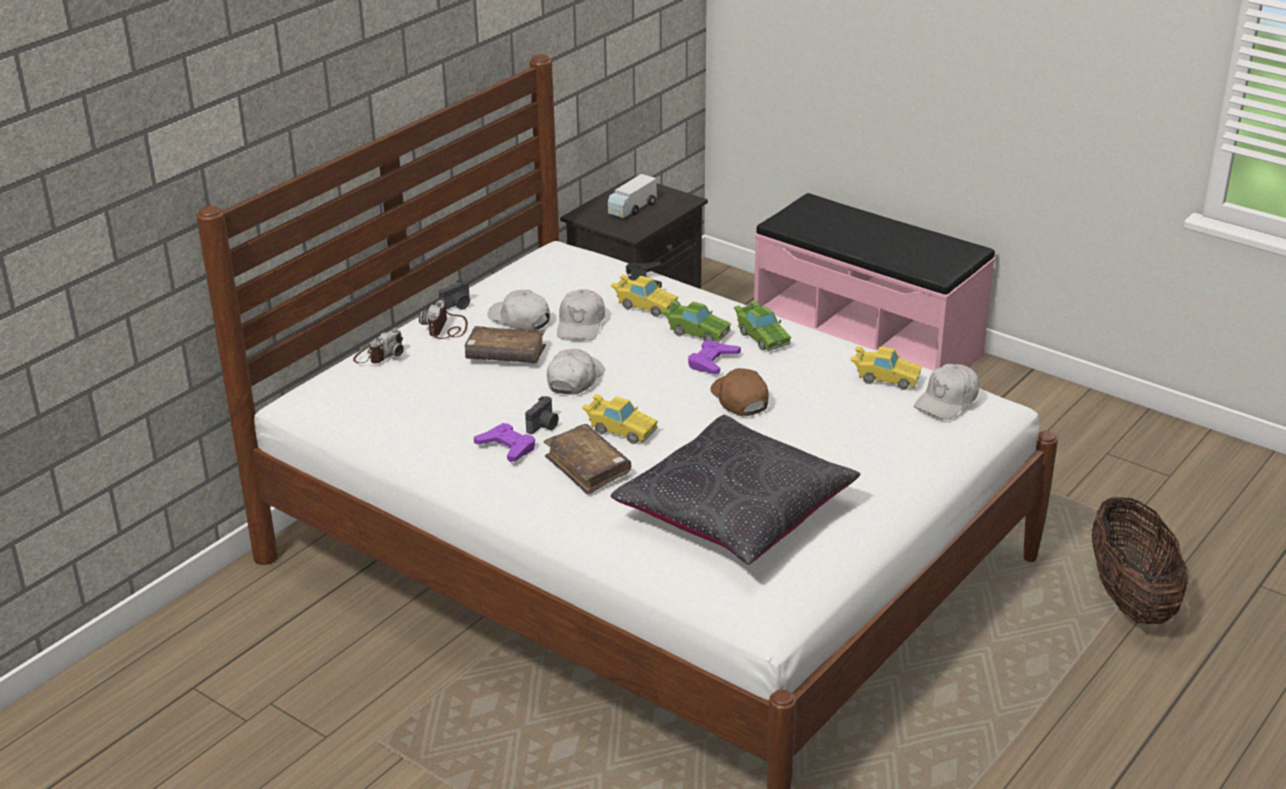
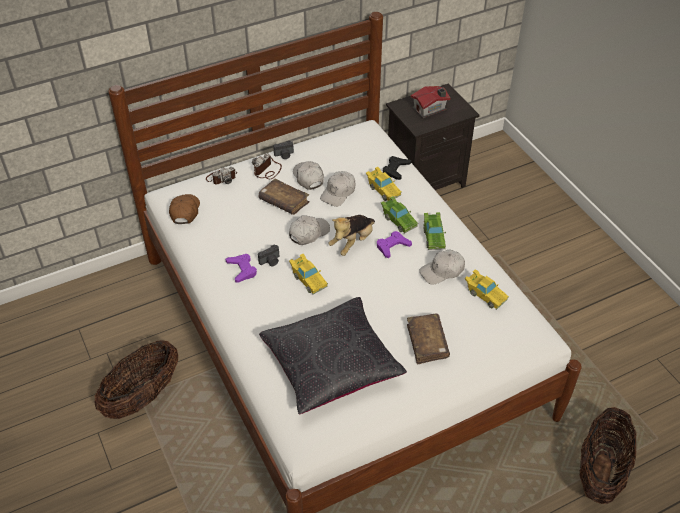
camera: 25 degrees right, 15 degrees up
brown book [544,424,631,495] -> brown book moved to [407,314,450,365]
toy truck [608,174,657,218] -> toy house [411,86,450,118]
brown cap [711,368,769,416] -> brown cap moved to [169,194,200,224]
pink bench [754,193,995,371] -> none
white cap [914,364,979,420] -> white cap moved to [419,250,465,284]
none -> basket [94,340,179,419]
none -> plush toy [328,215,375,256]

